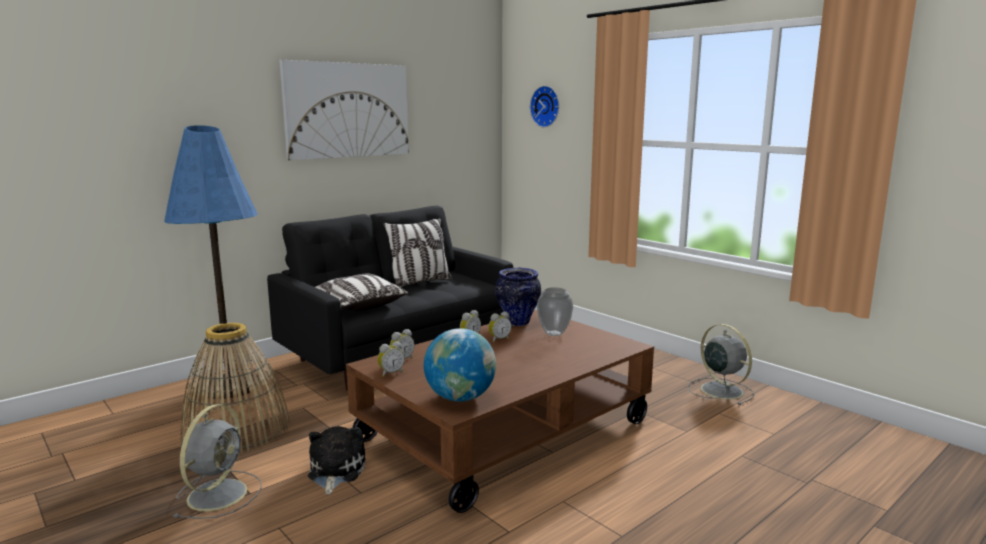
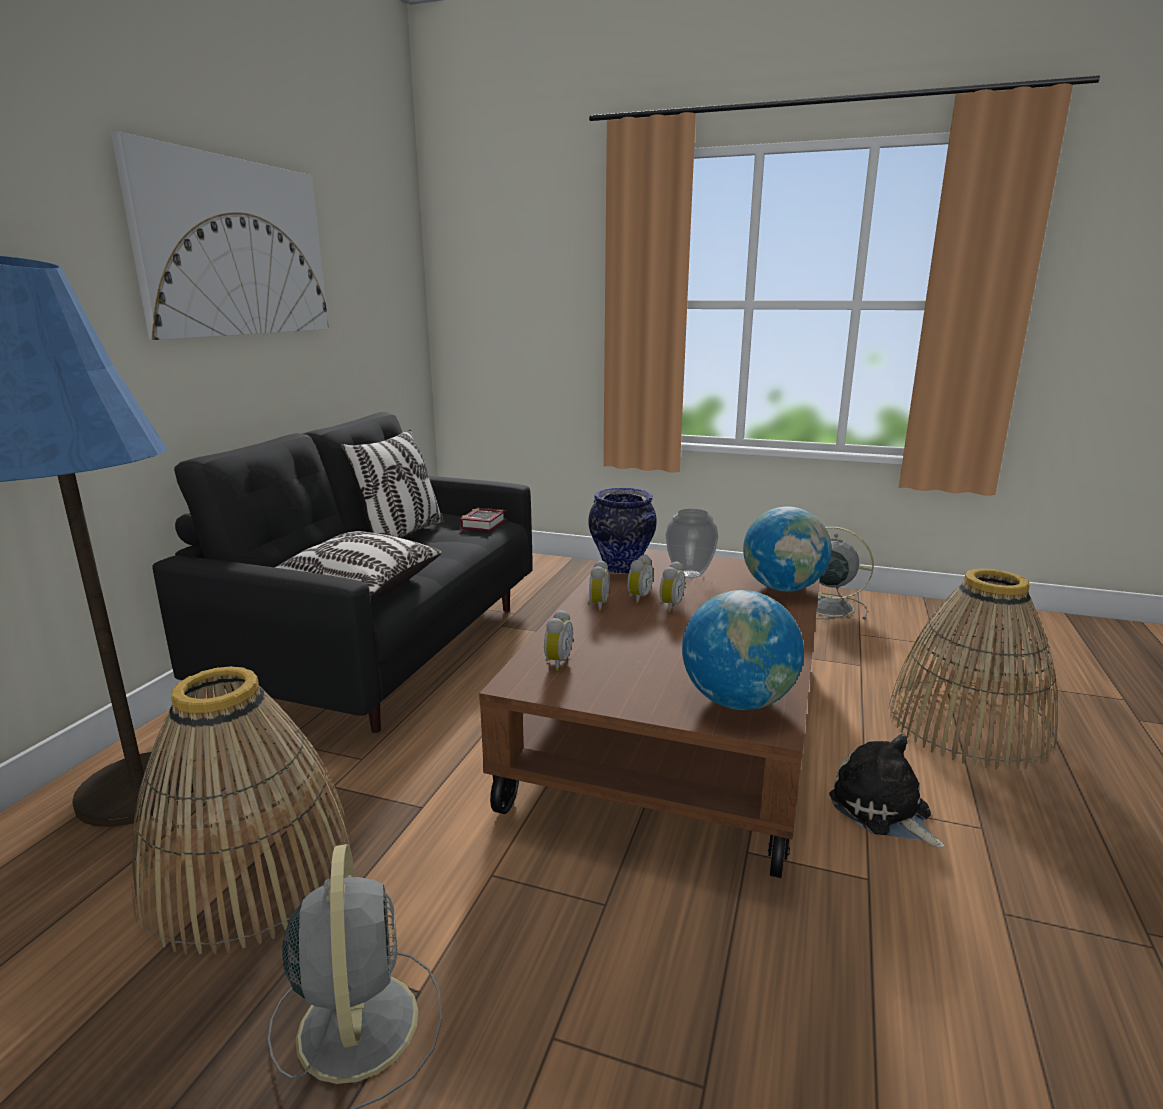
camera: 30 degrees left, 5 degrees up
plush toy [308,426,366,495] -> plush toy moved to [829,734,944,848]
alarm clock [378,341,405,377] -> alarm clock moved to [660,561,685,612]
wall clock [530,86,559,127] -> none
none -> book [460,508,506,532]
none -> globe [743,506,831,592]
none -> basket [889,568,1058,769]

